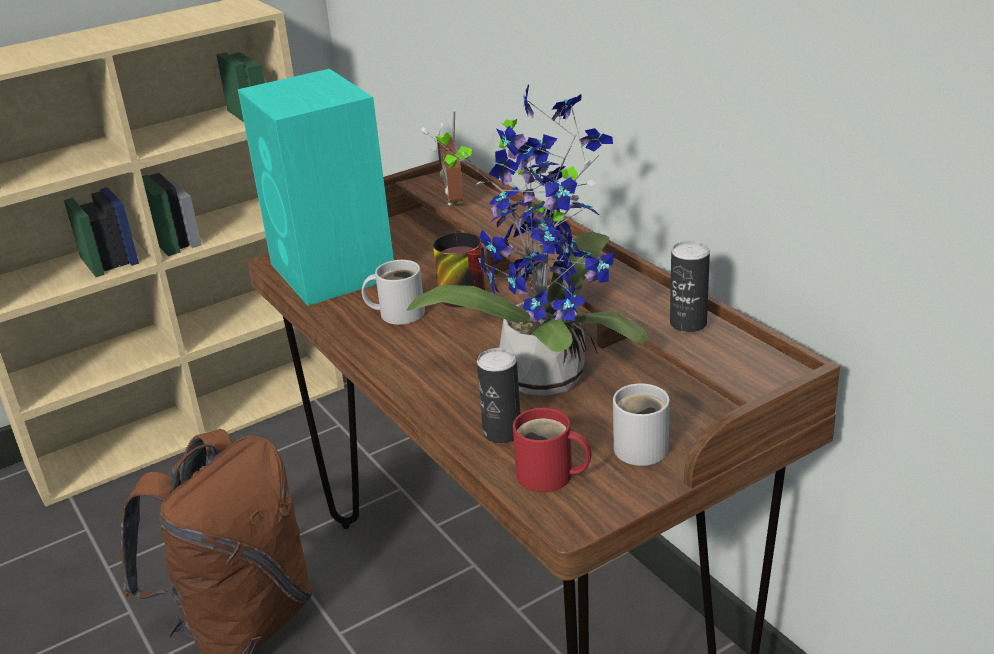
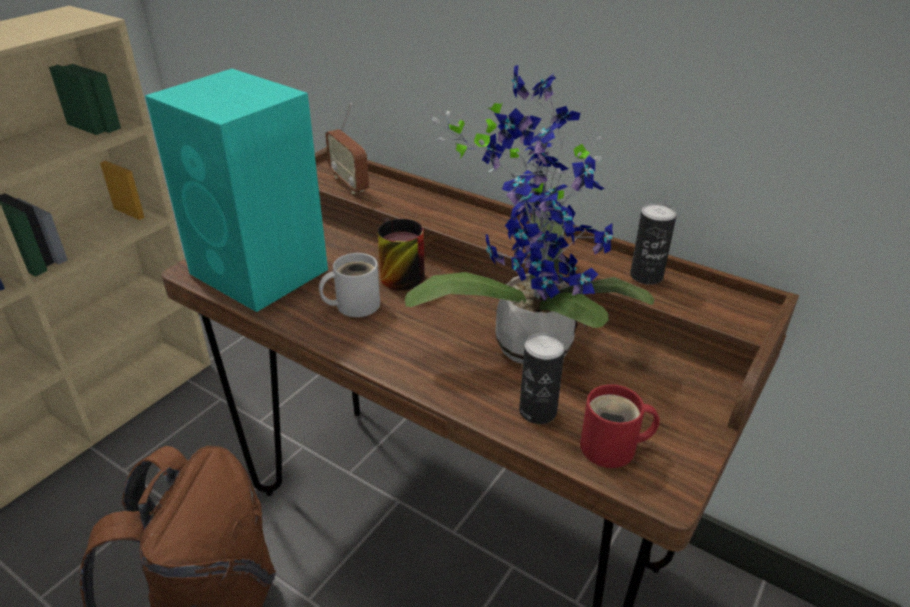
camera: 25 degrees left, 5 degrees up
white mug [613,383,670,466] -> none

